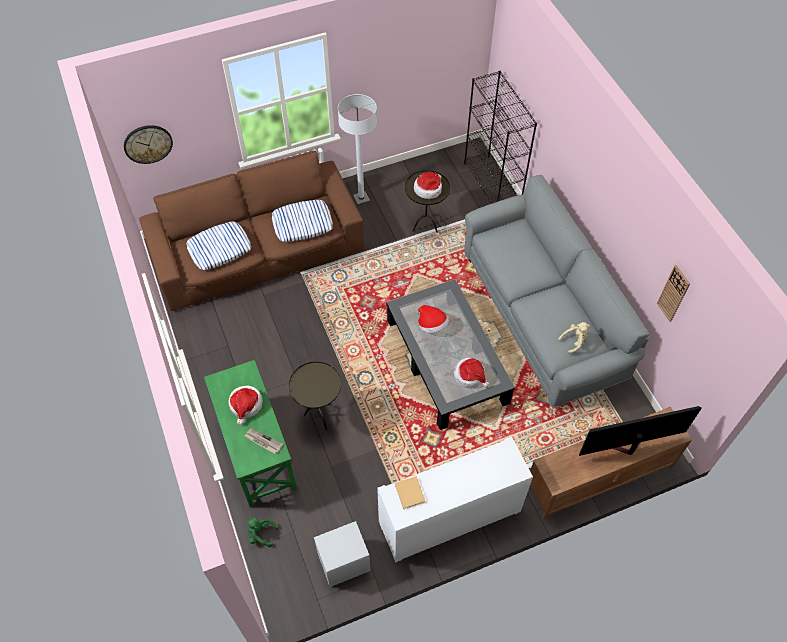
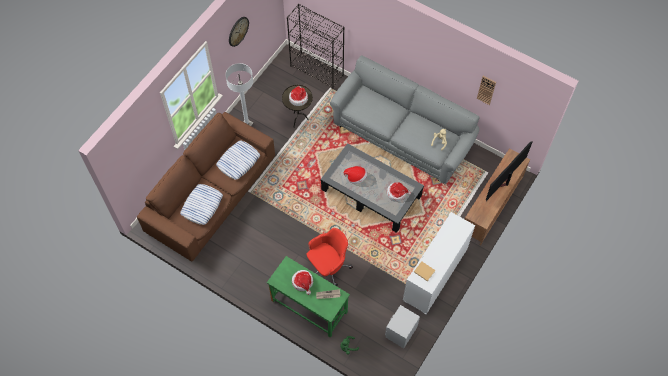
camera: 35 degrees left, 5 degrees up
wall clock [124,125,173,164] -> wall clock moved to [229,17,249,47]
brown side table [289,361,341,431] -> red office chair [307,228,353,286]

